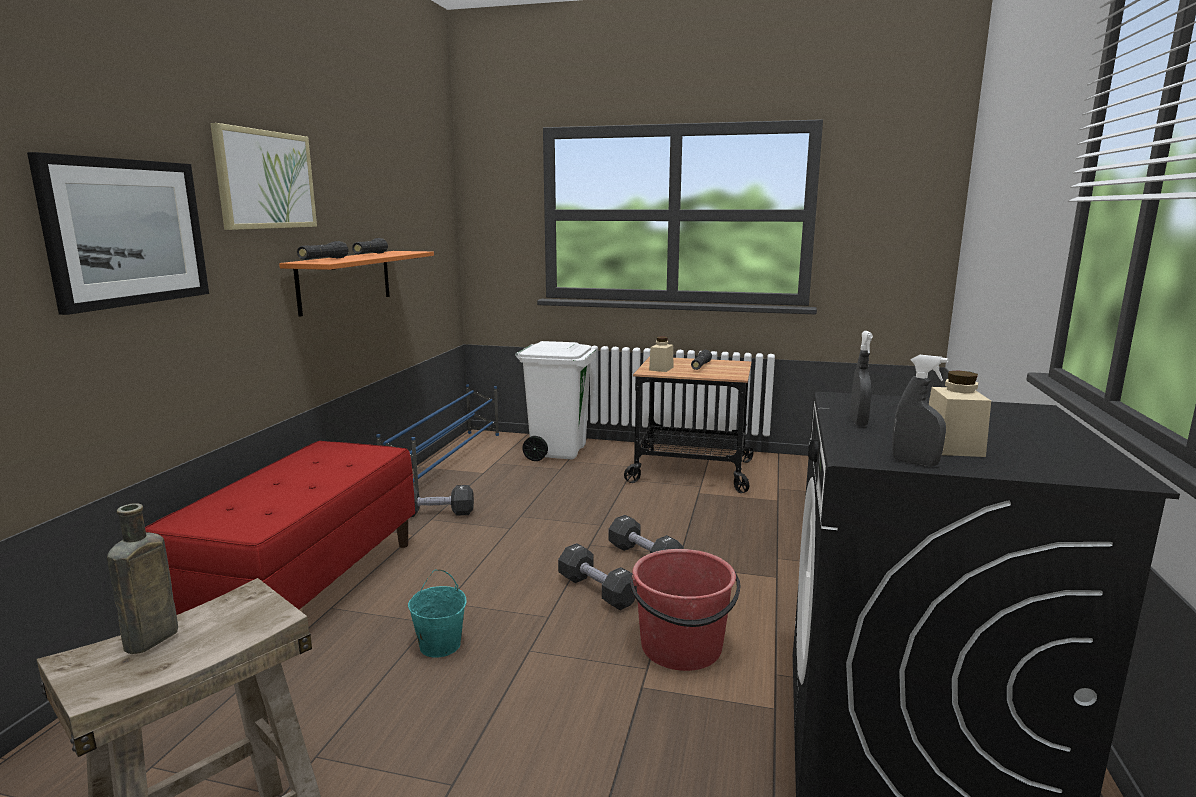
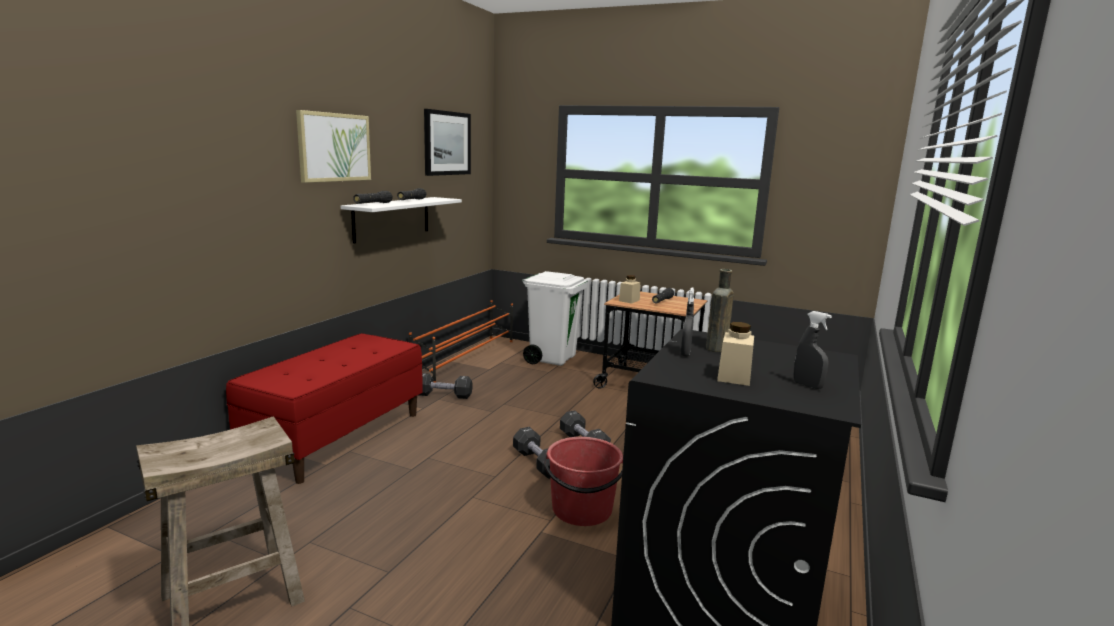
camera: 10 degrees right, 0 degrees up
picture [27,152,209,315] -> picture moved to [424,109,471,176]
brown bottle [107,503,178,654] -> brown bottle moved to [706,269,734,352]
orange shelf [279,251,434,317] -> white shelf [341,197,462,244]
blue shoe rack [376,385,499,493] -> orange shoe rack [409,300,513,383]
turquoise bucket [408,570,467,658] -> none
grey spray bottle [892,355,948,467] -> grey spray bottle moved to [793,311,832,389]

